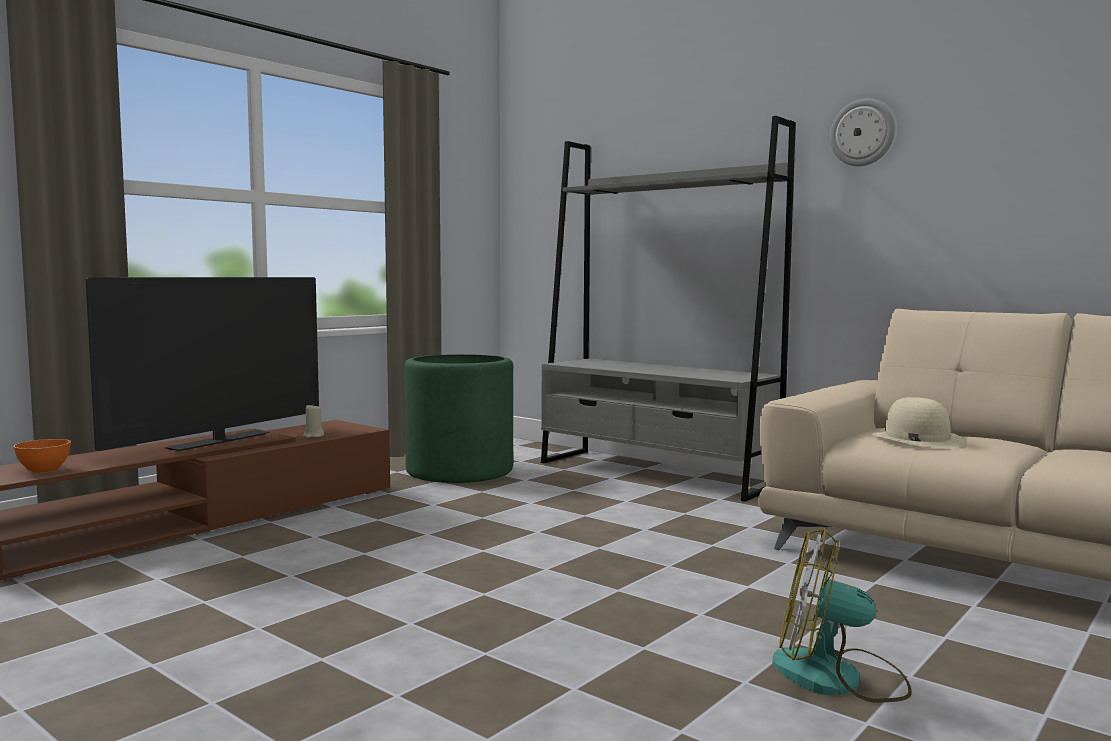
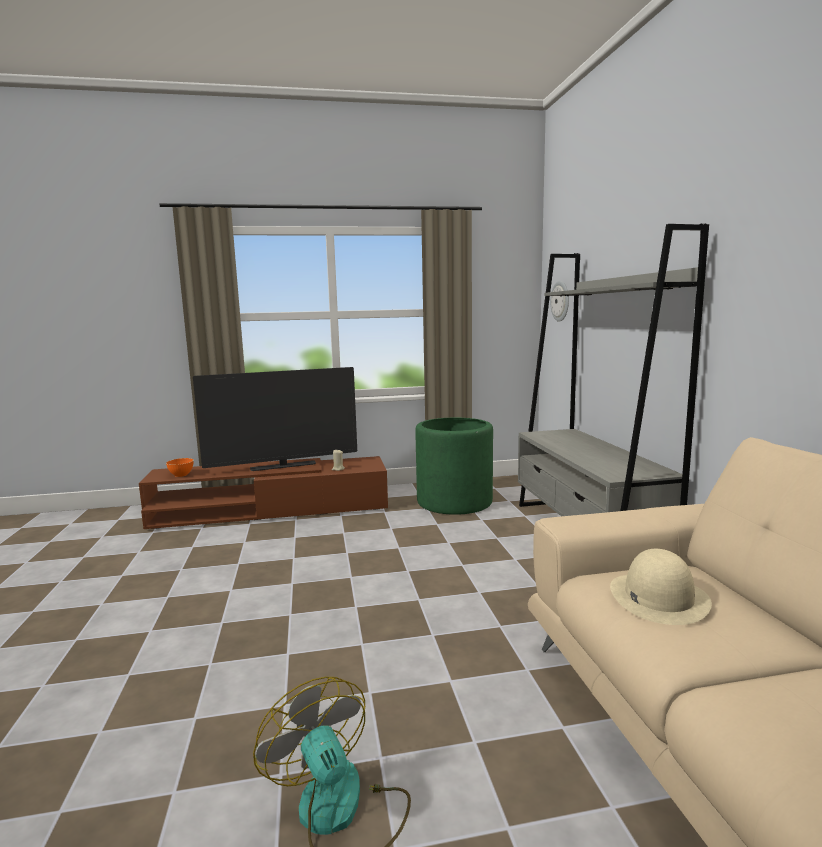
camera: 40 degrees right, 5 degrees up
wall clock [830,99,895,166] -> wall clock moved to [550,281,569,322]

